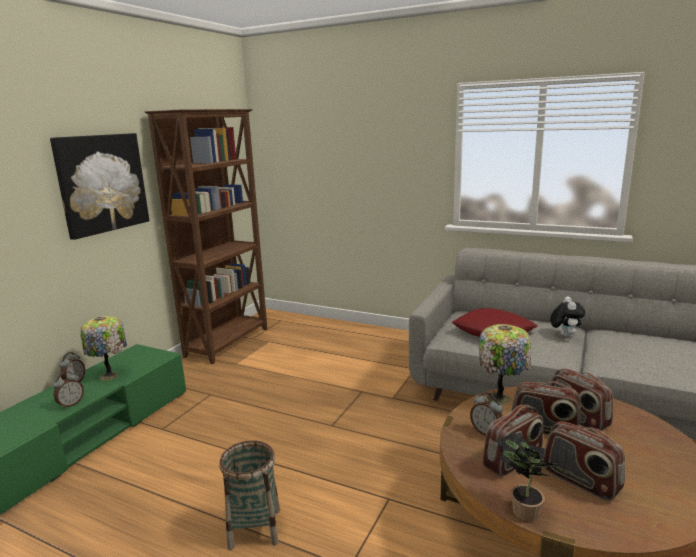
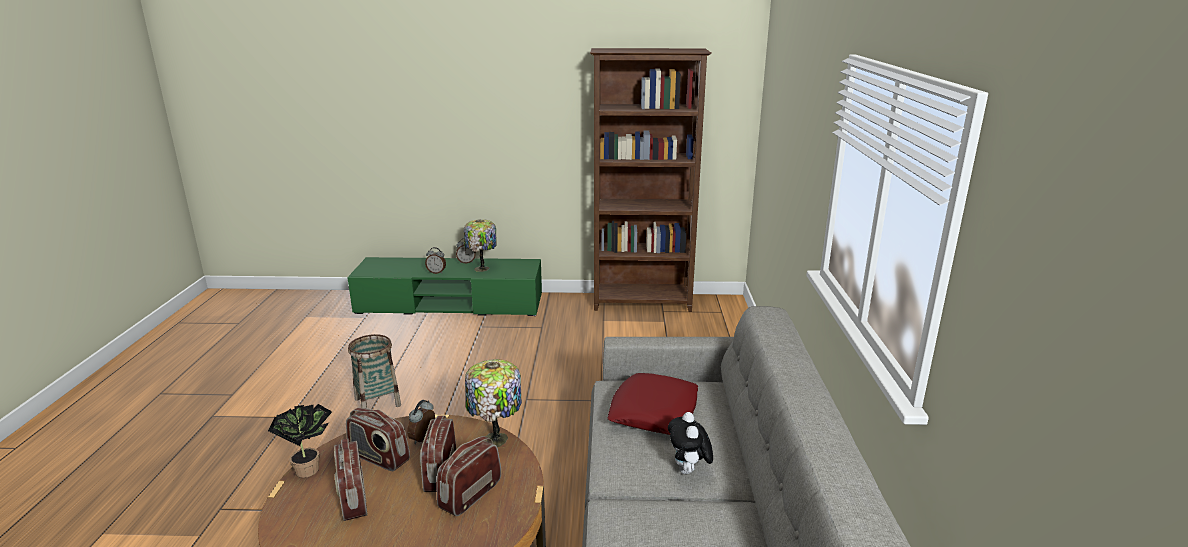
camera: 65 degrees right, 5 degrees up
picture [50,133,149,240] -> none
radio [543,421,625,501] -> radio turned 45 degrees counterclockwise [334,438,368,521]
plush toy [550,296,585,338] -> plush toy turned 105 degrees clockwise [668,412,713,474]

